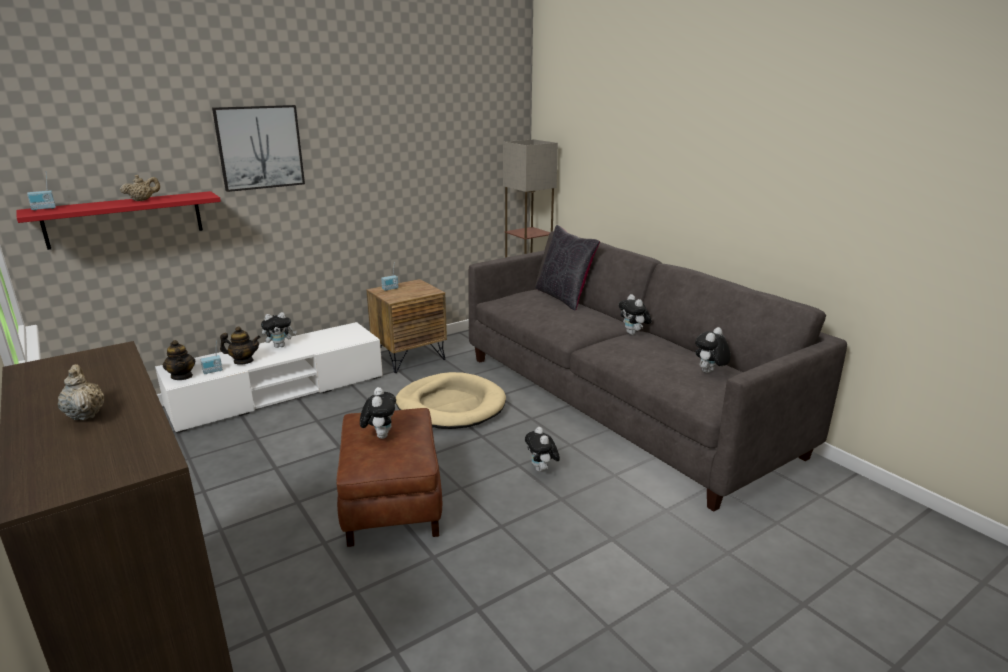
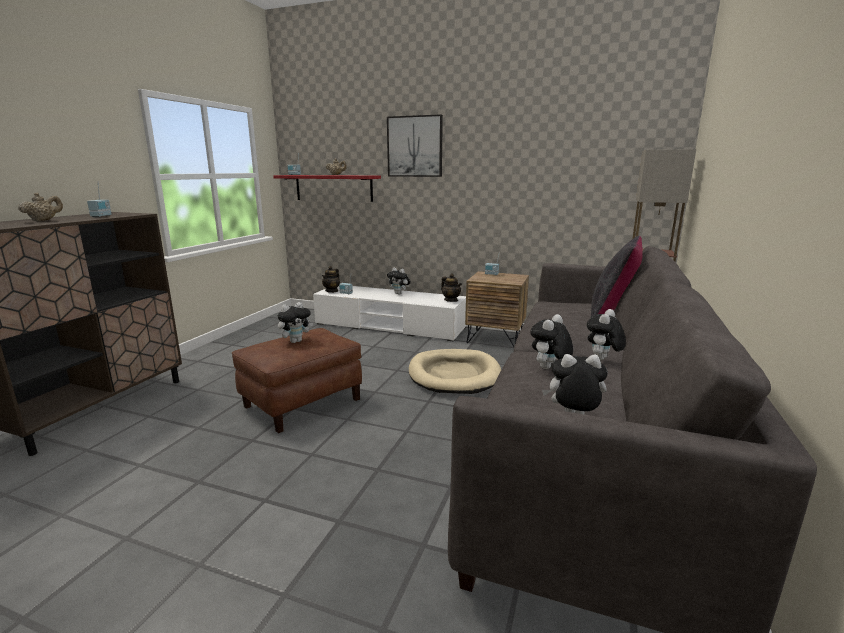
camera: 55 degrees right, 5 degrees down
teapot [220,326,261,365] -> teapot moved to [441,273,462,302]
plush toy [525,427,560,472] -> plush toy moved to [530,314,573,369]
none -> radio [87,181,112,217]

